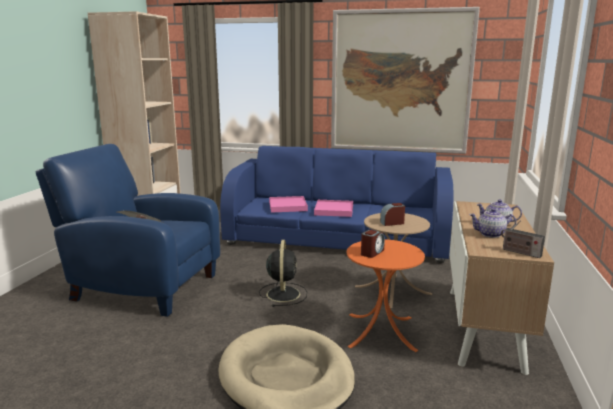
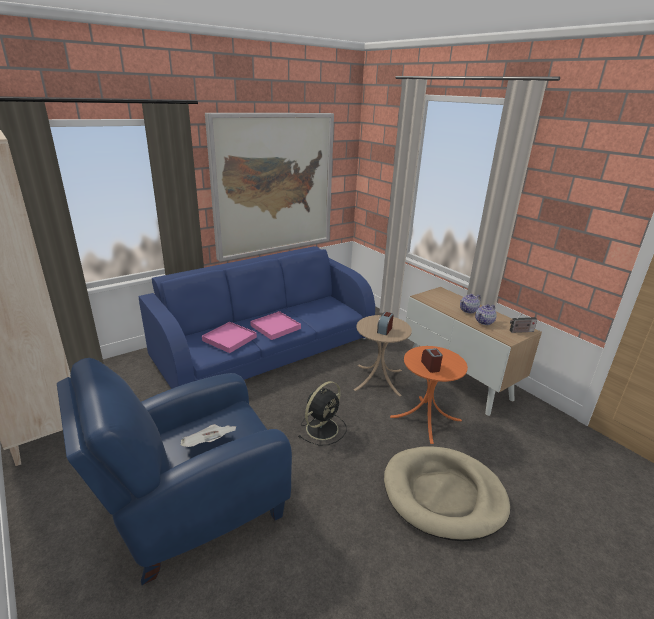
camera: 50 degrees left, 10 degrees up
black fan [259,240,307,307] -> black fan turned 90 degrees clockwise [298,381,347,445]

